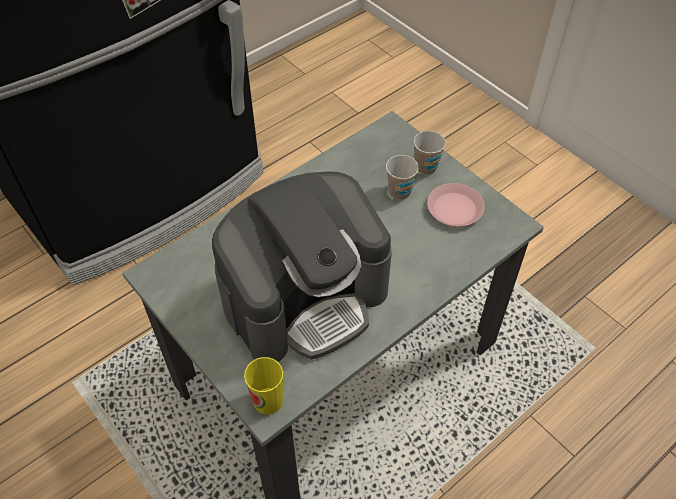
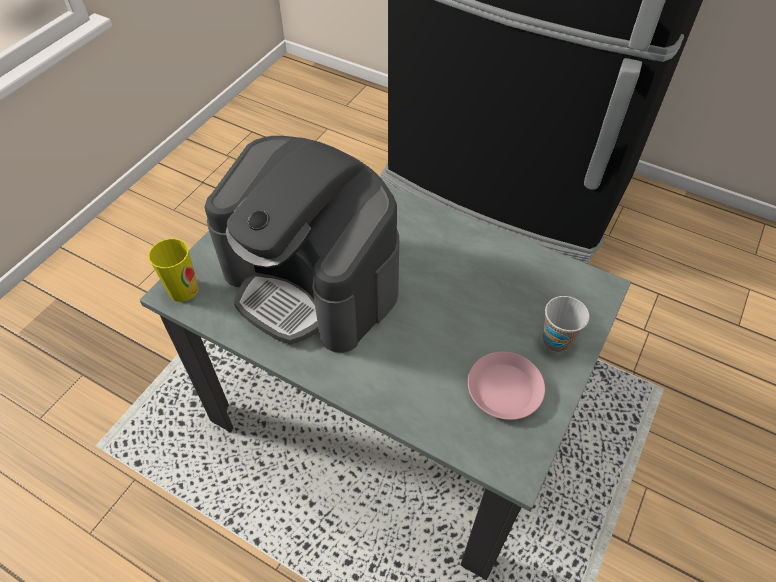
camera: 70 degrees right, 0 degrees up
cup [386,155,419,200] -> none

